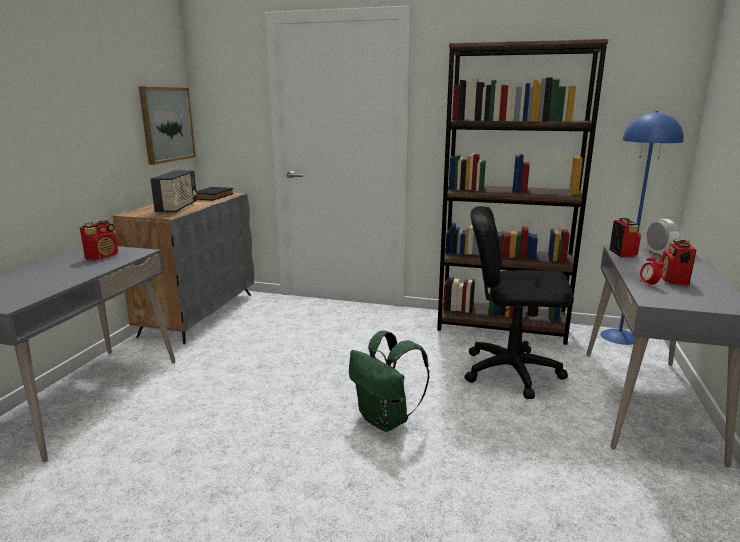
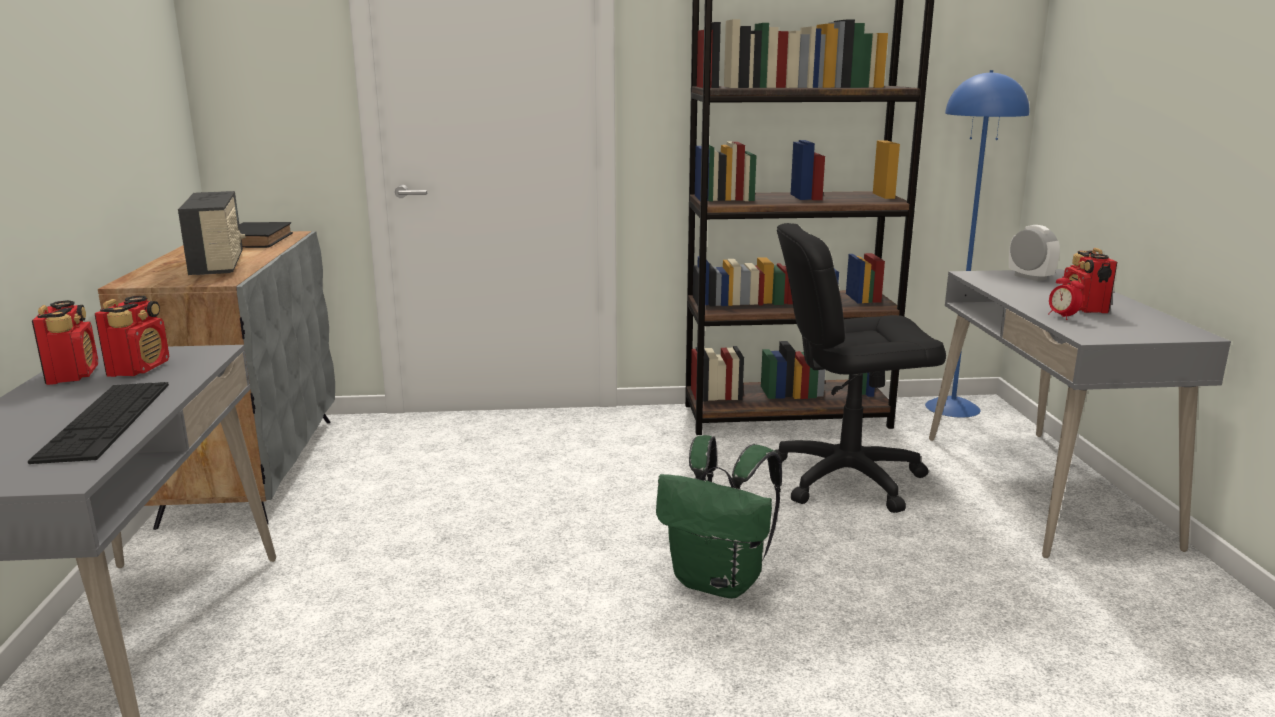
camera: 20 degrees left, 0 degrees up
picture [139,87,196,165] -> none
radio [609,218,641,257] -> radio moved to [32,300,98,385]
none -> keyboard [28,382,169,464]

